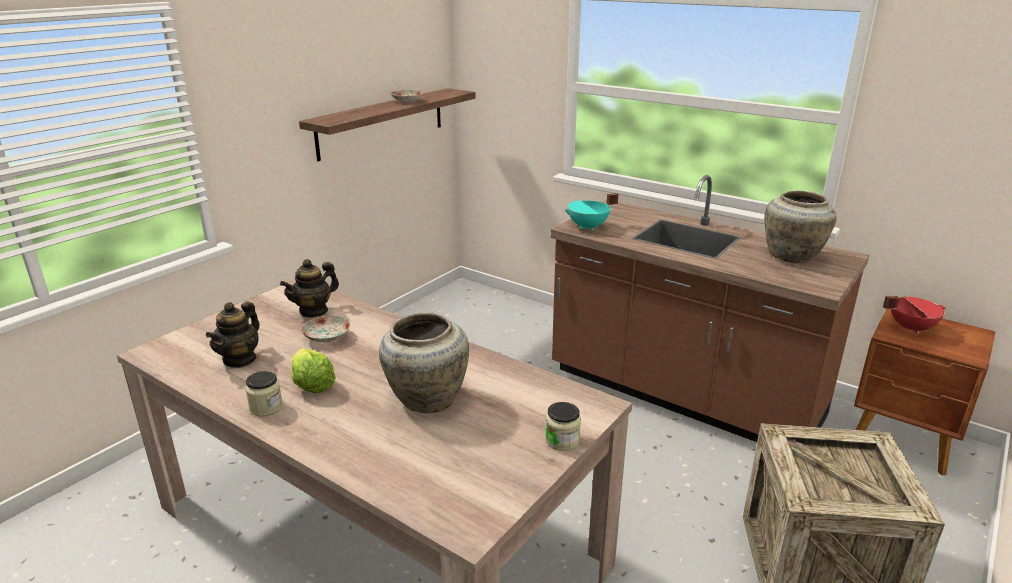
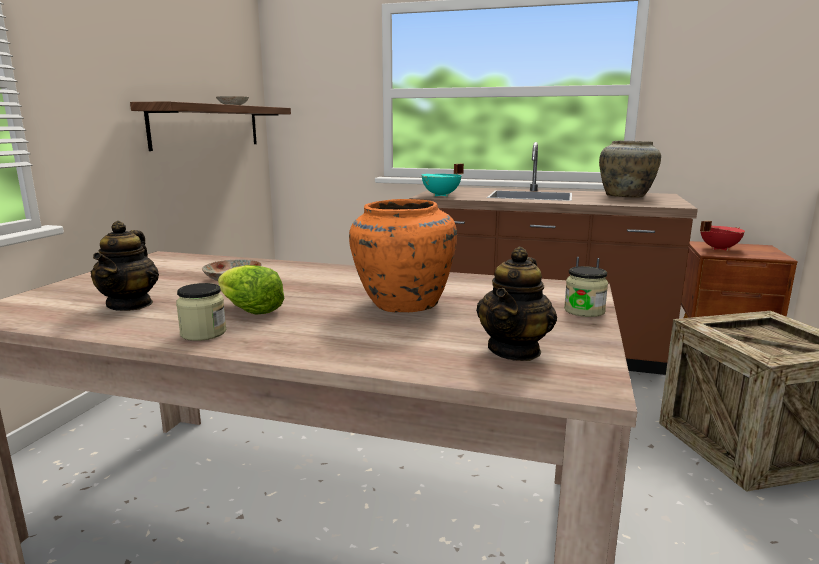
camera: 20 degrees left, 10 degrees down
teapot [280,259,339,318] -> teapot moved to [476,246,557,361]
beige vase [379,312,469,413] -> orange vase [349,199,457,312]

